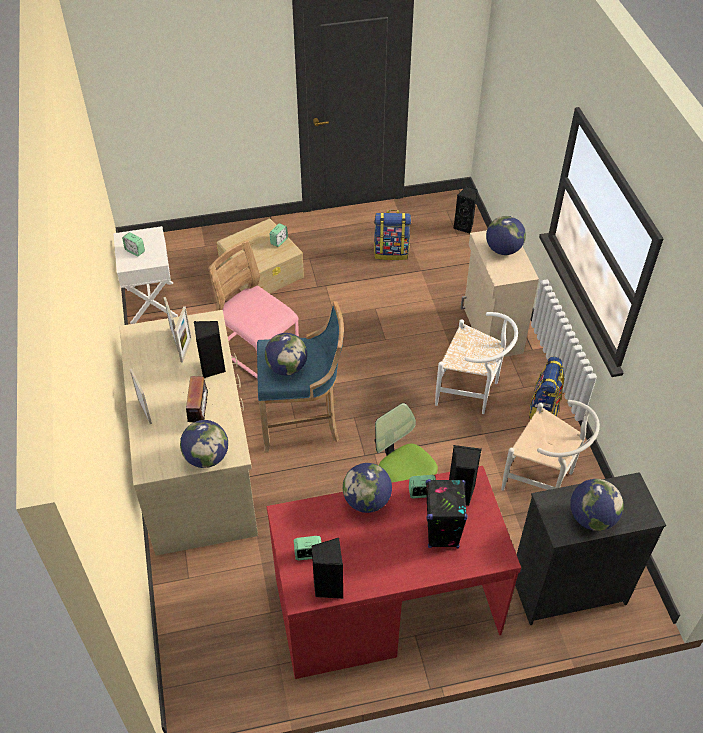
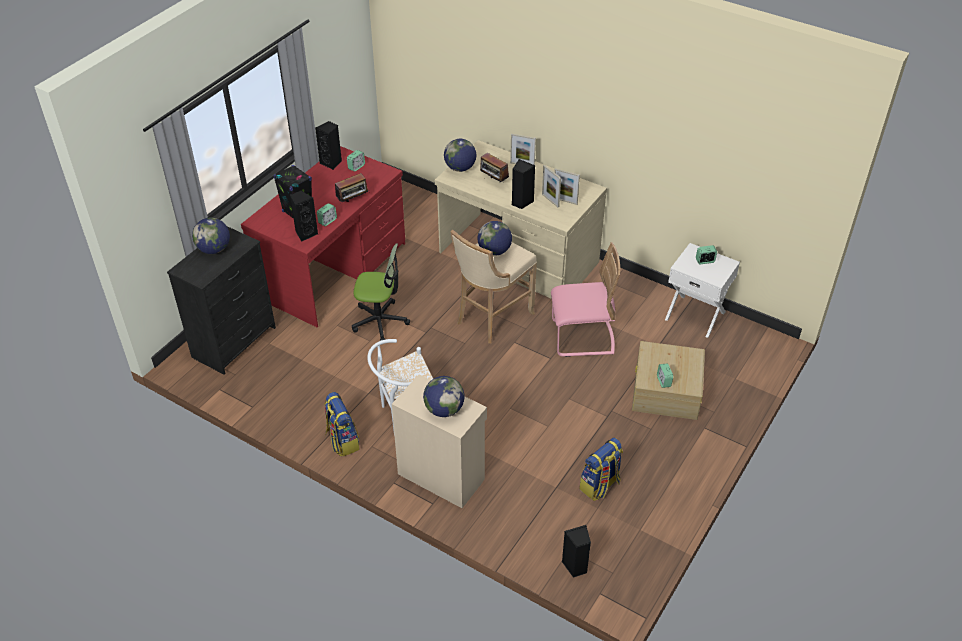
camera: 135 degrees right, 5 degrees down
blue stool [257,301,344,453] -> beige stool [451,230,537,343]
globe [343,463,392,513] -> radio [335,173,370,202]
white chair [501,400,600,491] -> none

